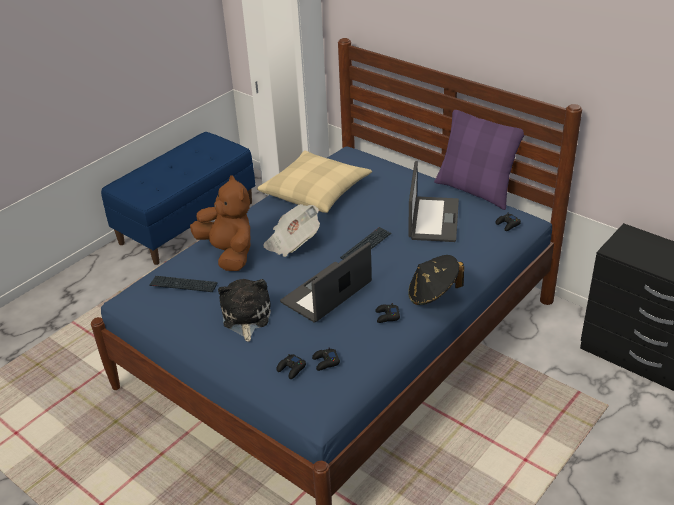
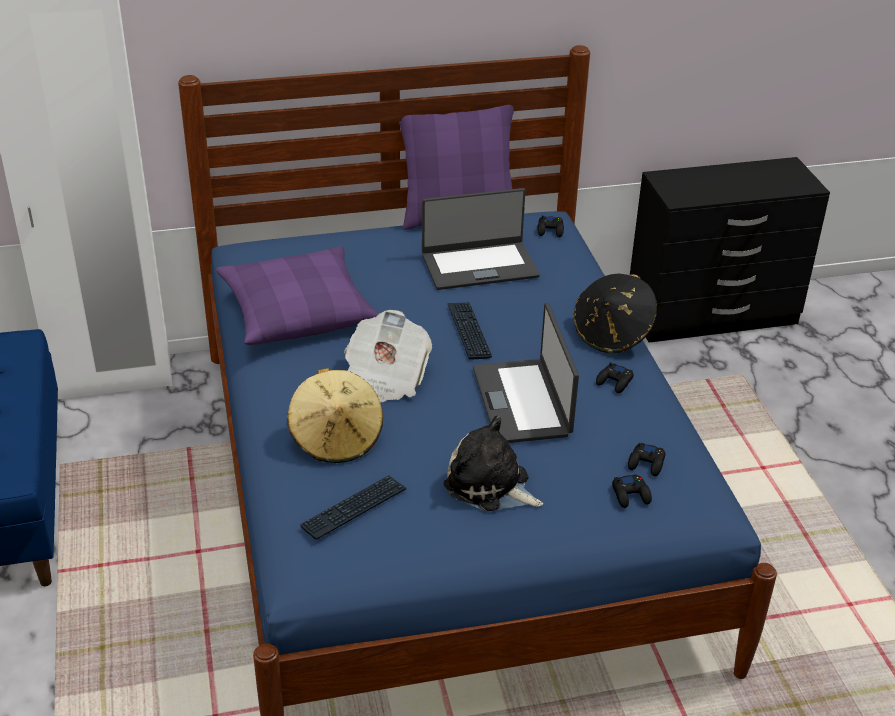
camera: 55 degrees left, 0 degrees up
brown plush toy [190,175,251,271] -> beige hat [287,368,383,463]
beige pillow [257,151,372,213] -> purple pillow [216,246,379,345]
laptop [408,161,459,242] -> laptop turned 120 degrees clockwise [422,188,540,290]

